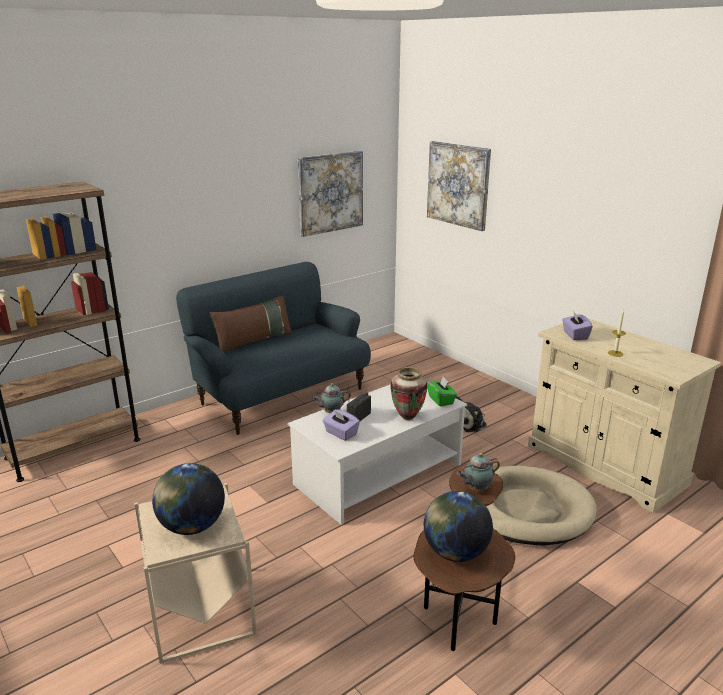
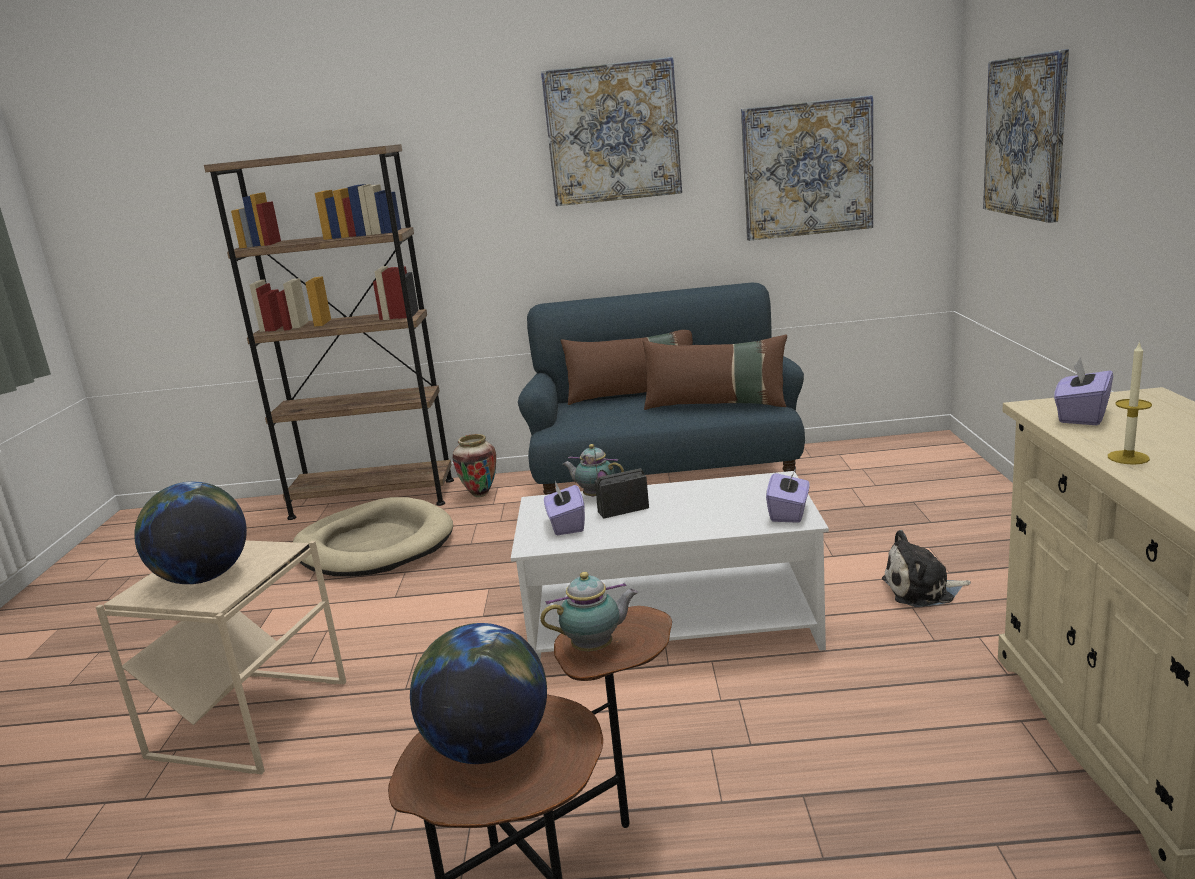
camera: 40 degrees right, 5 degrees down
vase [390,367,428,420] -> vase moved to [453,434,496,497]
green tissue box [427,377,457,407] -> purple tissue box [766,466,810,523]
teapot [457,453,500,491] -> teapot turned 150 degrees clockwise [540,572,638,651]
beige dog bed [486,466,597,545] -> beige dog bed moved to [293,497,453,577]
none -> picture [541,57,682,206]
none -> brown pillow [643,334,787,410]

